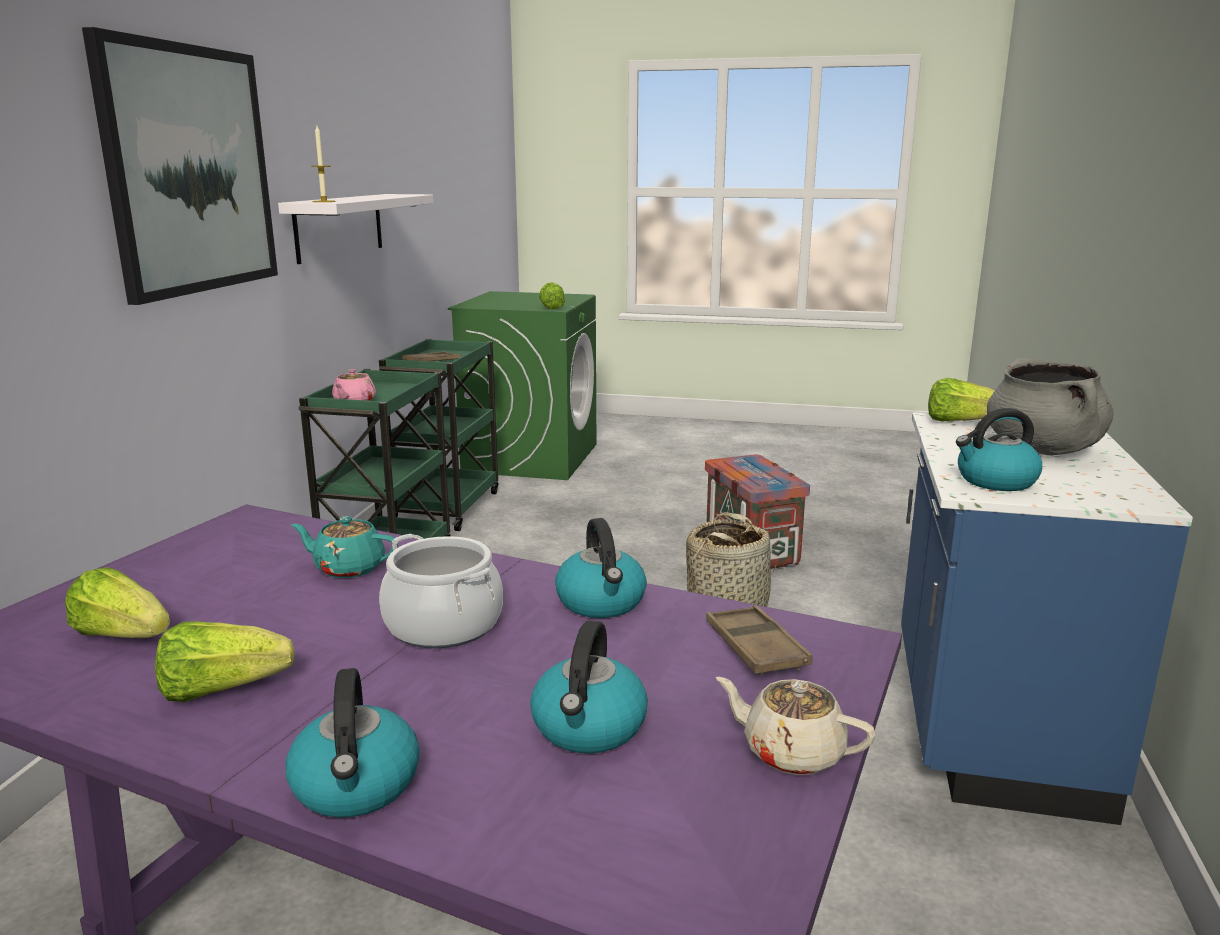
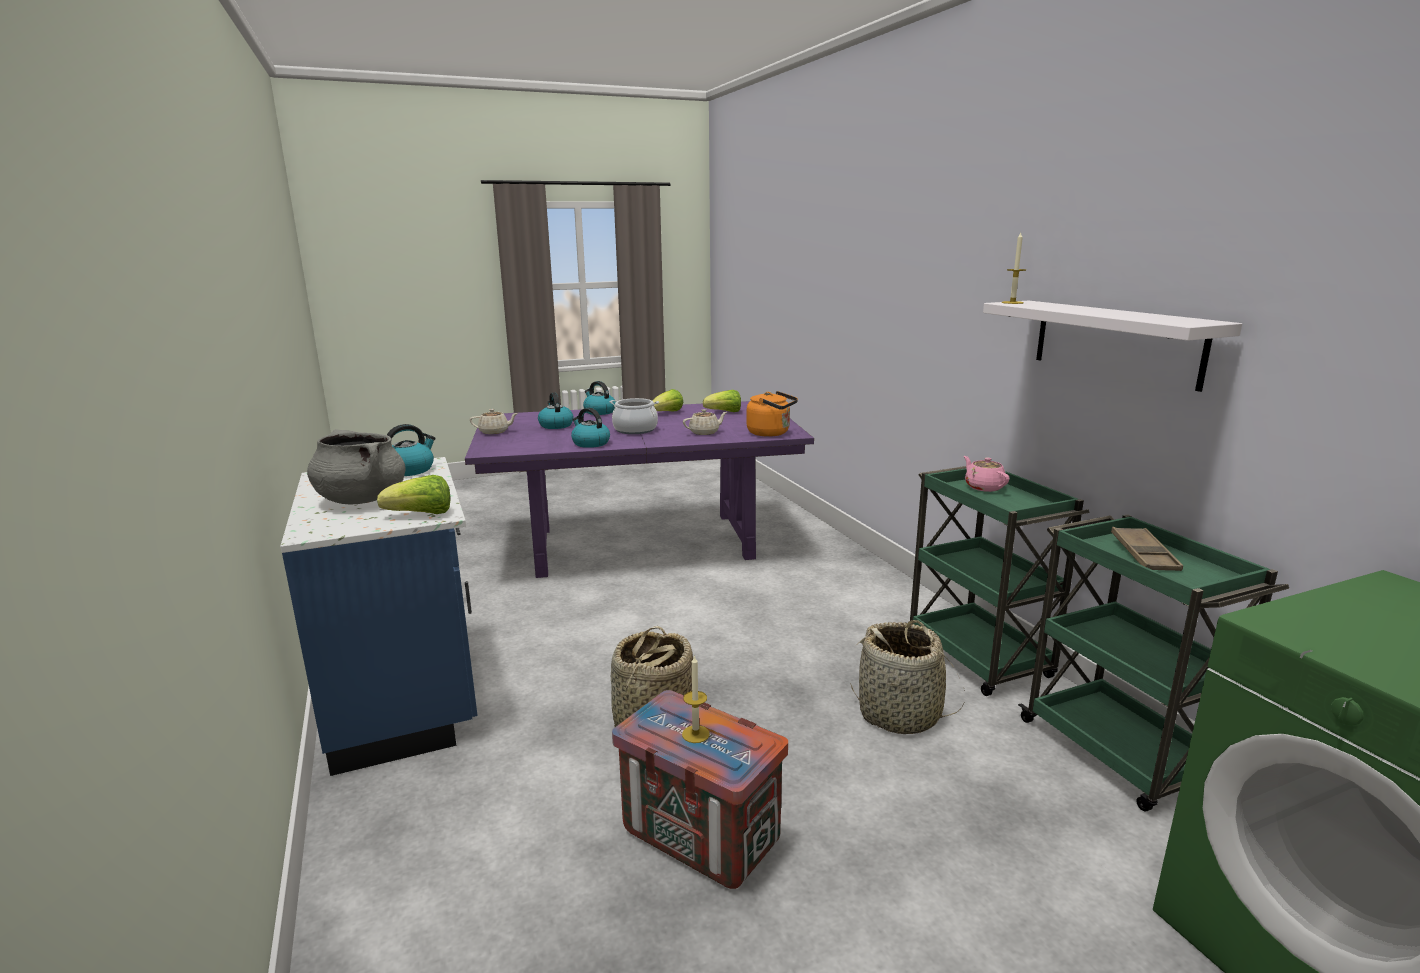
camera: 145 degrees right, 0 degrees up
picture [82,27,278,305] -> none
turquoise teapot [291,516,398,578] -> beige teapot [683,409,727,435]
lettuce [539,282,565,309] -> none
brown tray [706,605,812,676] -> none
none -> candle [682,655,710,743]
none -> orange kettle [747,391,798,437]
none -> basket [850,620,965,734]

